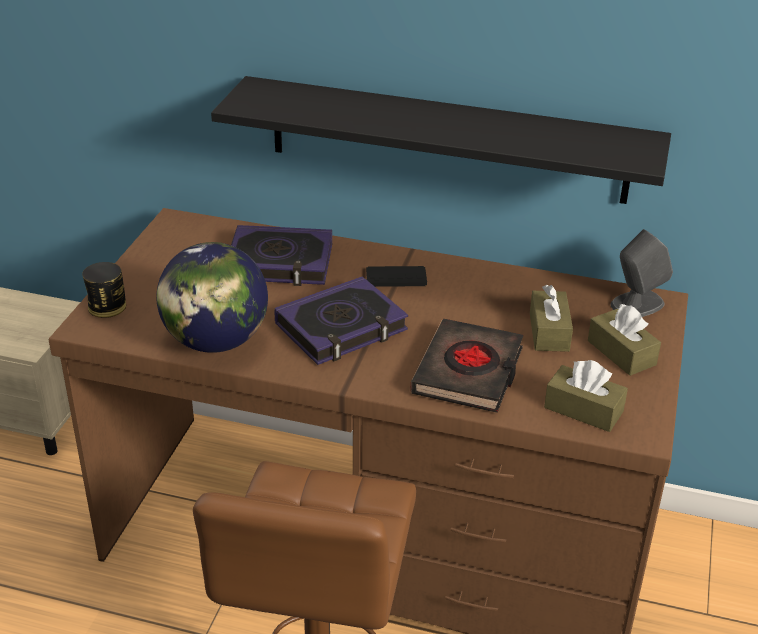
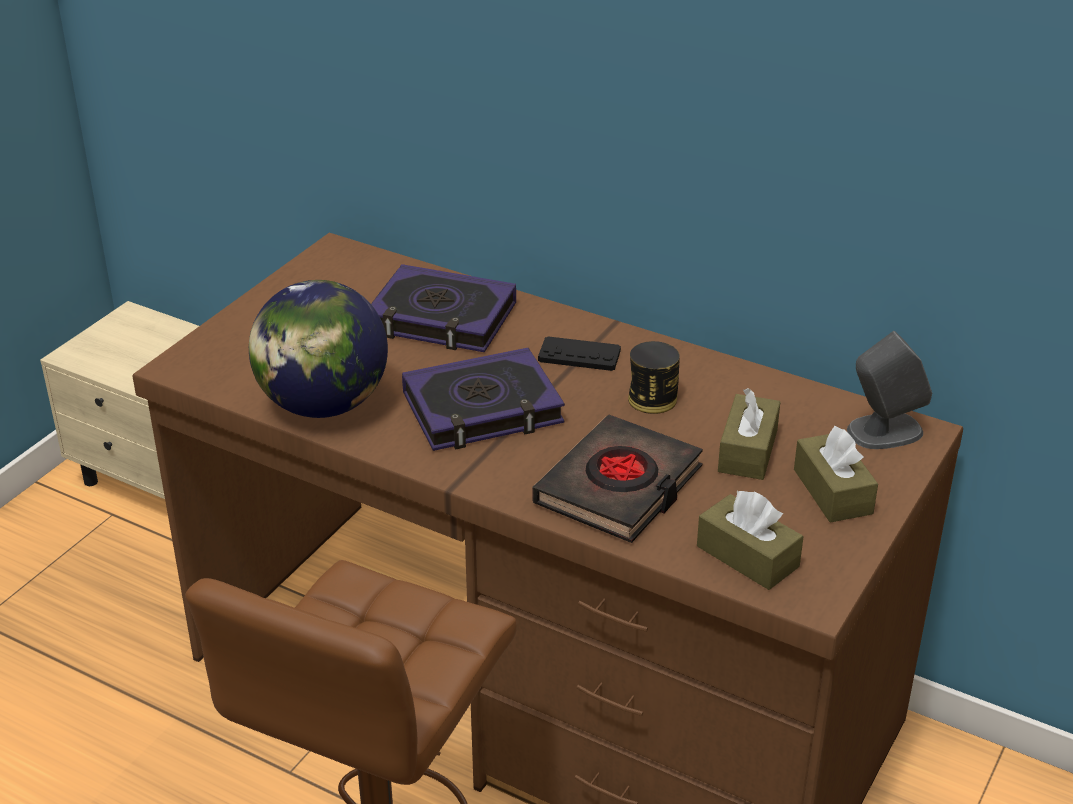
camera: 15 degrees right, 0 degrees up
can [82,262,126,318] -> can moved to [628,341,680,414]
black shelf [211,76,671,204] -> none

